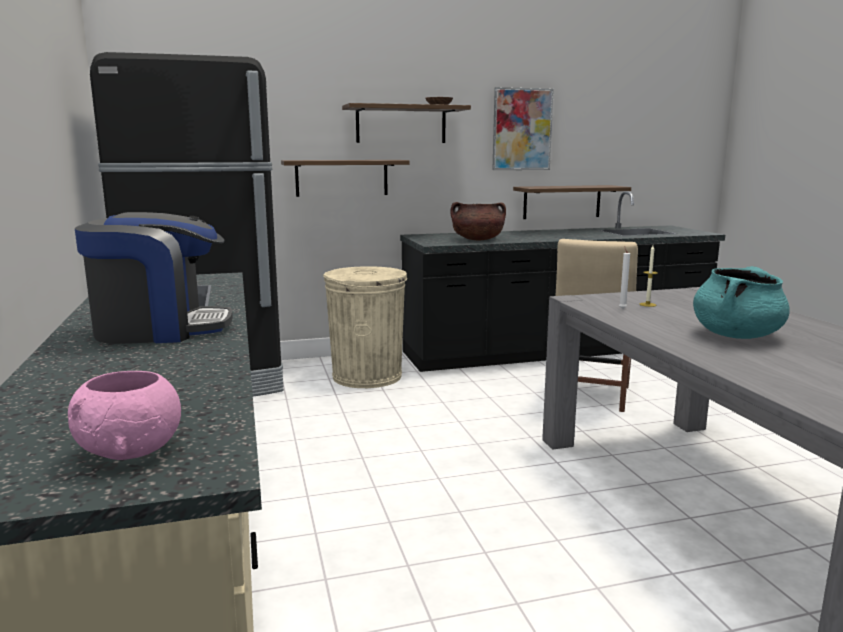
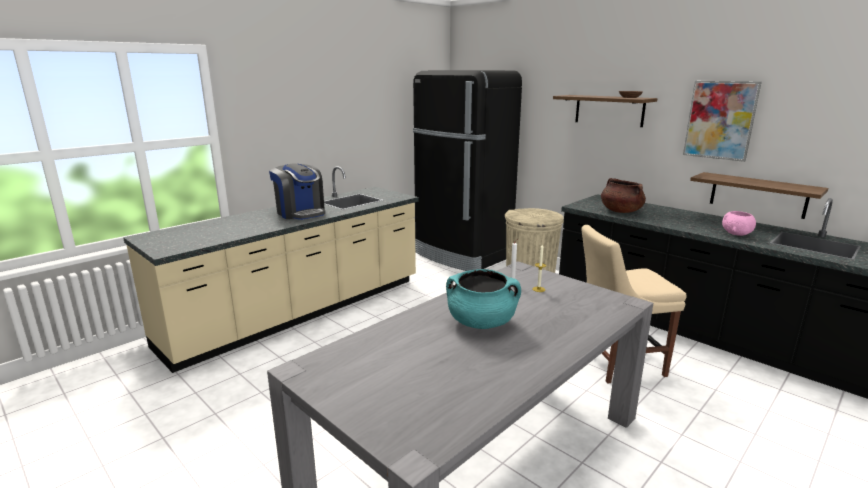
camera: 60 degrees right, 5 degrees up
pink bowl [68,371,181,460] -> pink bowl moved to [722,211,756,236]
shelf [281,160,410,197] -> none

